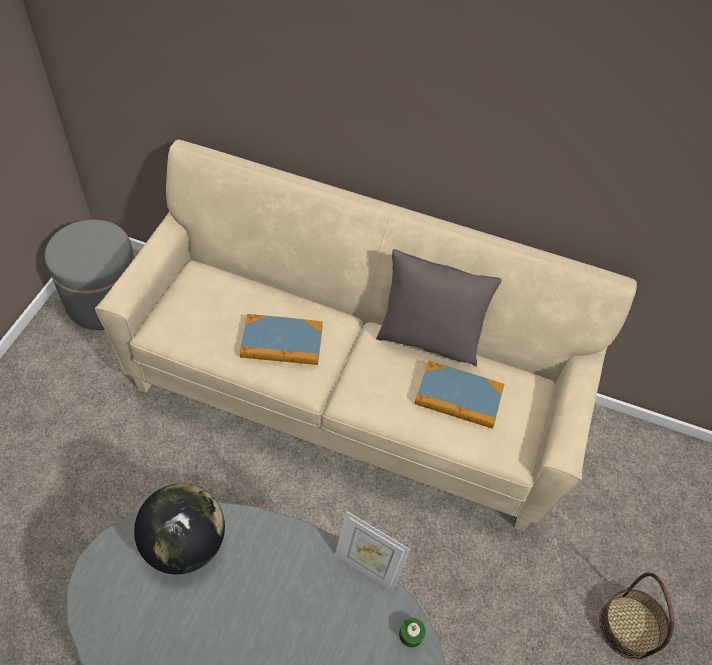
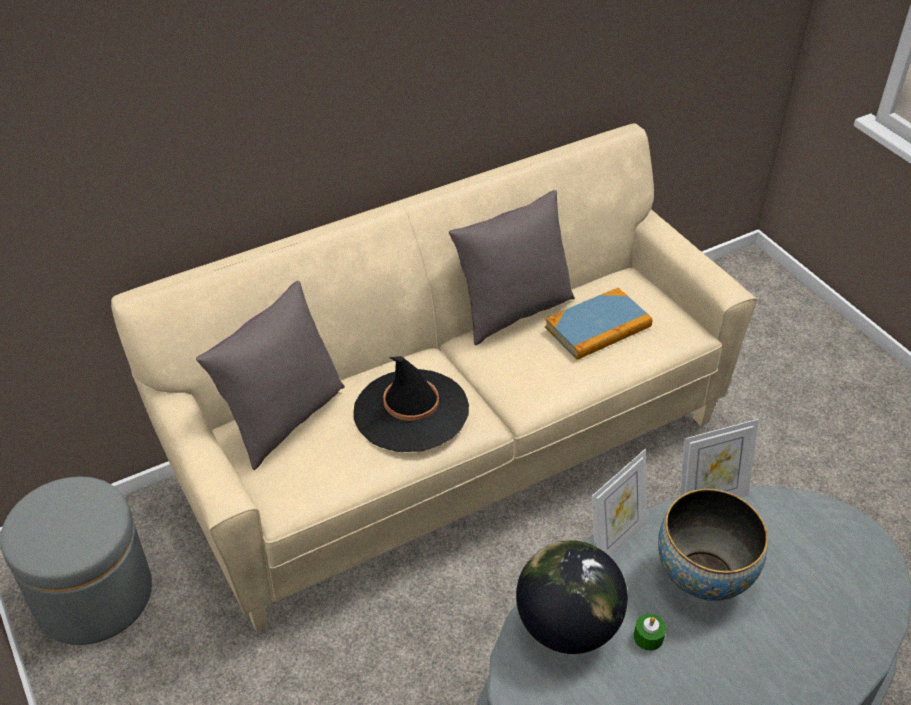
camera: 45 degrees left, 10 degrees down
book [240,314,323,365] -> black hat [354,356,469,452]
green candle [399,618,426,648] -> green candle moved to [634,614,666,651]
basket [599,572,674,660] -> none
none -> grey pillow [196,281,345,470]
none -> picture frame [591,449,647,557]
none -> bowl [658,489,768,601]

